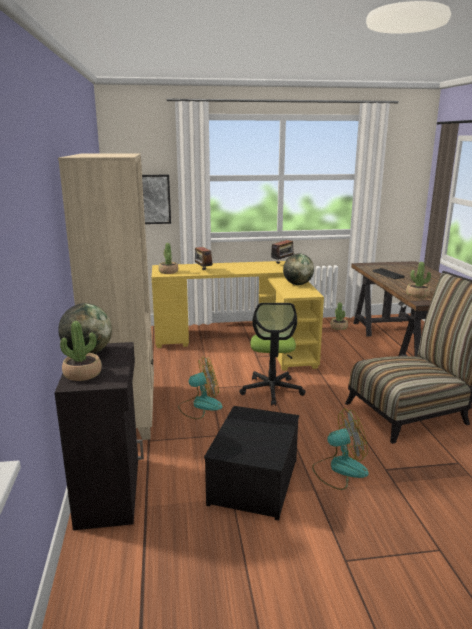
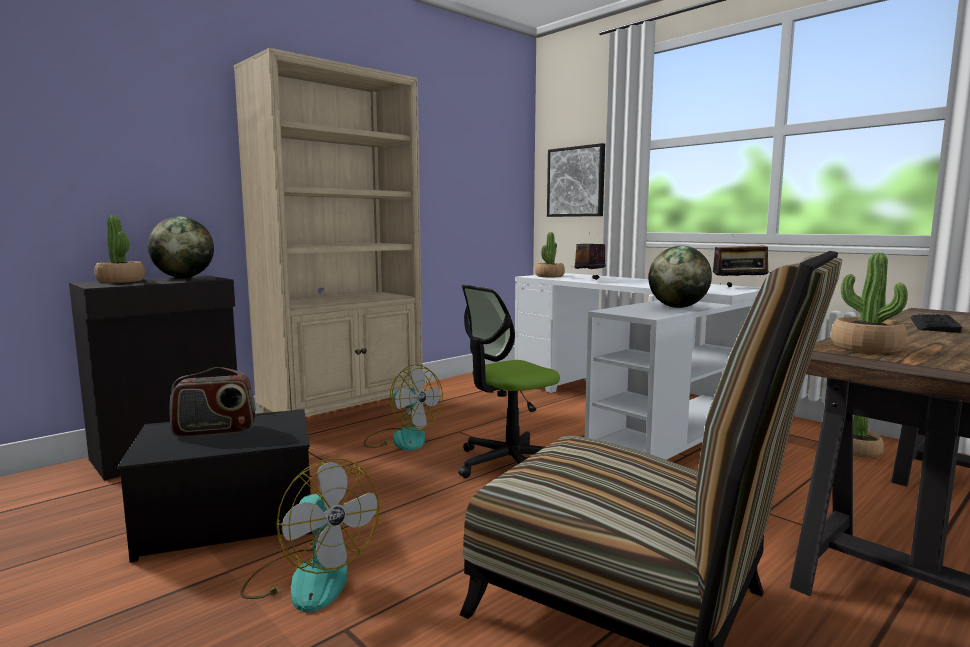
camera: 55 degrees right, 10 degrees down
yellow desk [152,261,324,371] -> white desk [515,273,760,460]
none -> radio [169,367,256,437]

